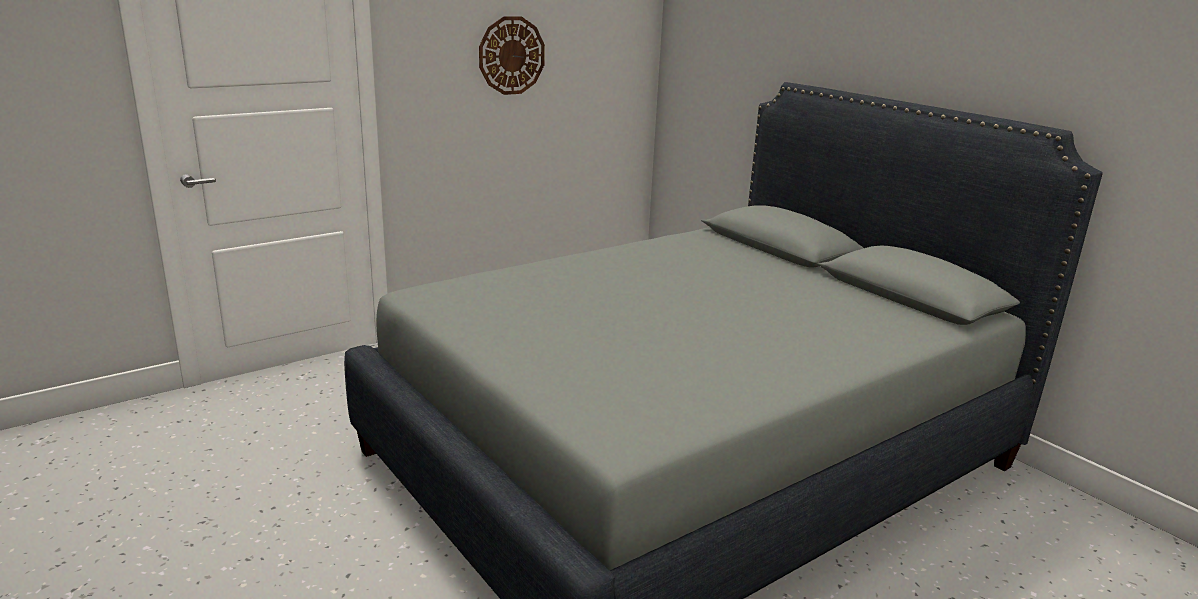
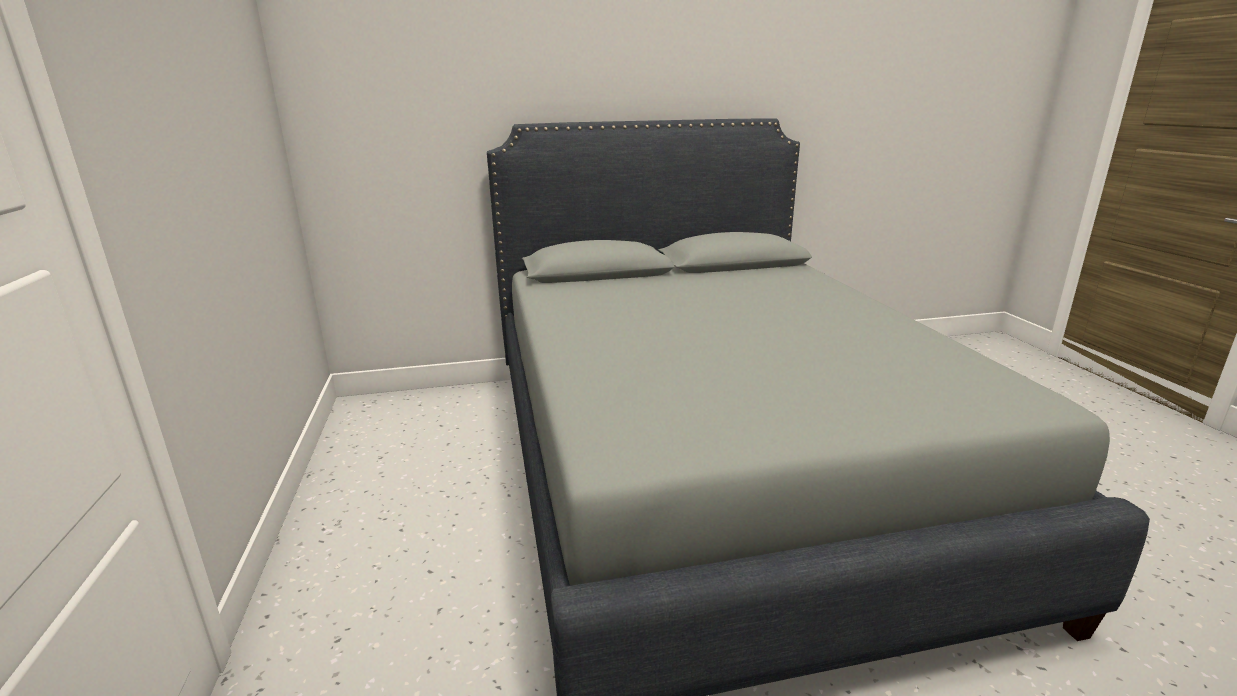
camera: 65 degrees left, 0 degrees up
wall clock [479,16,545,95] -> none

